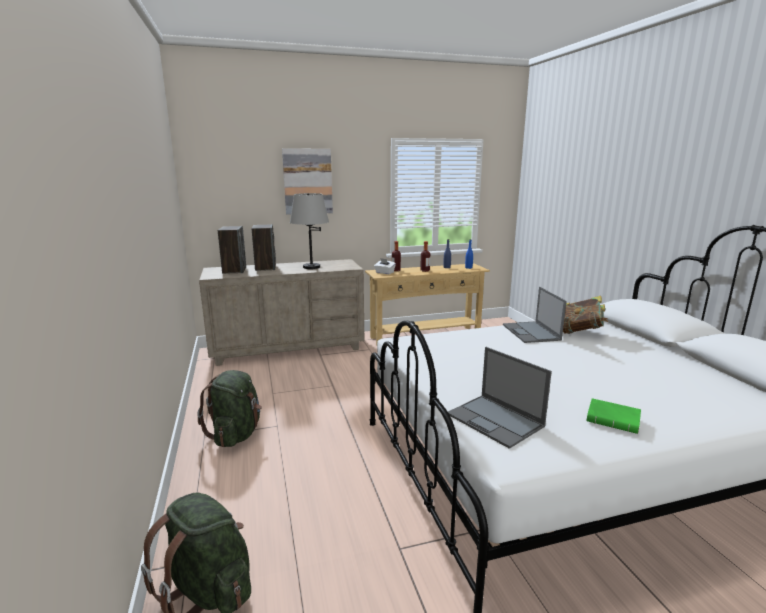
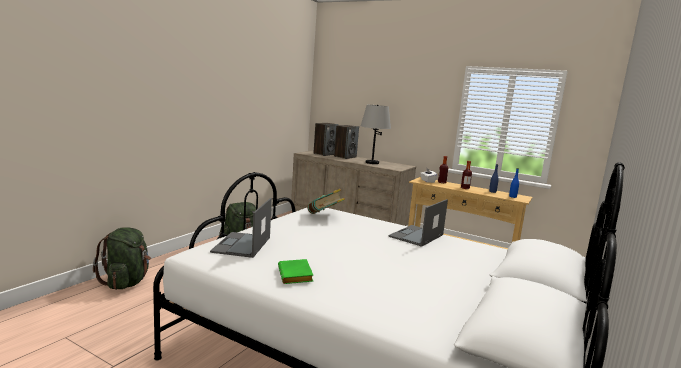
camera: 45 degrees right, 5 degrees down
picture [282,148,333,215] -> none
book [563,296,608,334] -> book moved to [307,189,345,214]

